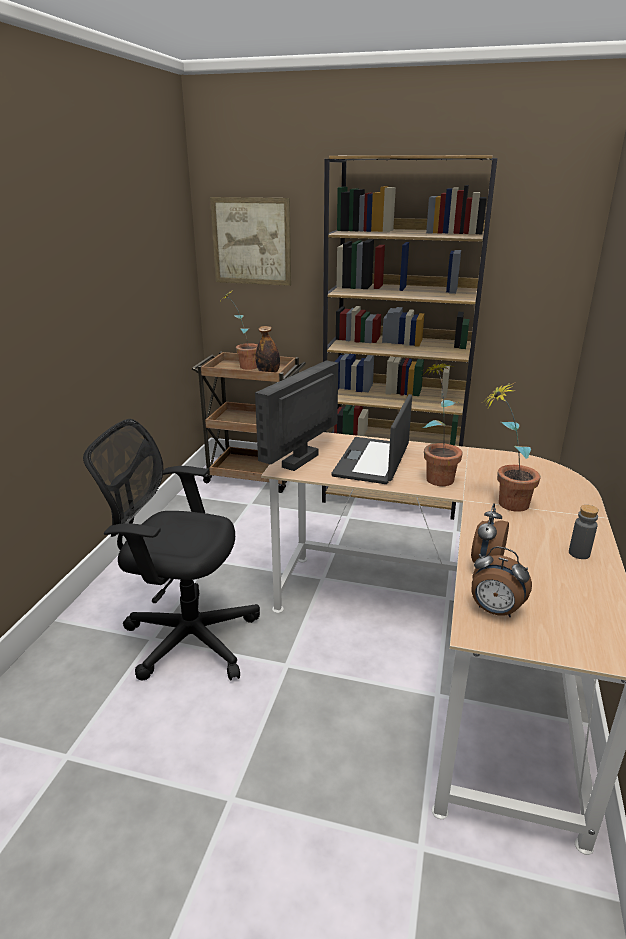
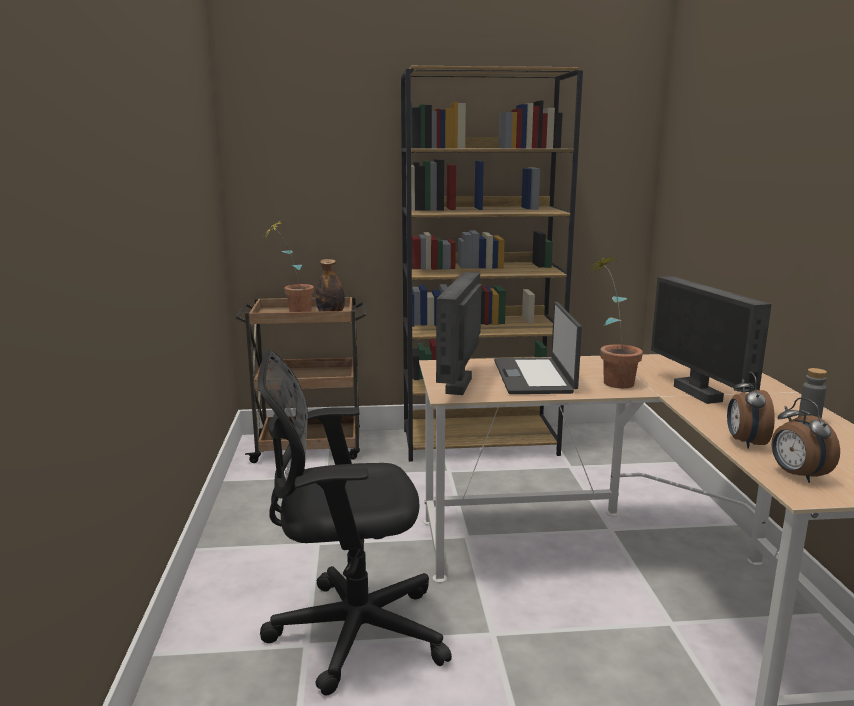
camera: 20 degrees left, 10 degrees down
picture [210,197,291,286] -> none
alarm clock [472,546,532,617] -> alarm clock turned 60 degrees clockwise [772,398,840,483]
potted plant [483,382,540,512] -> monitor [651,276,772,404]

